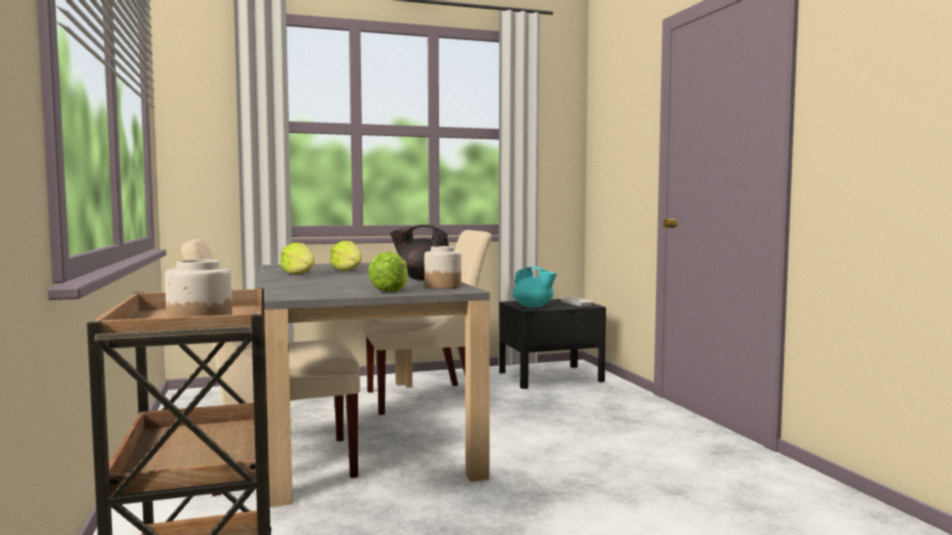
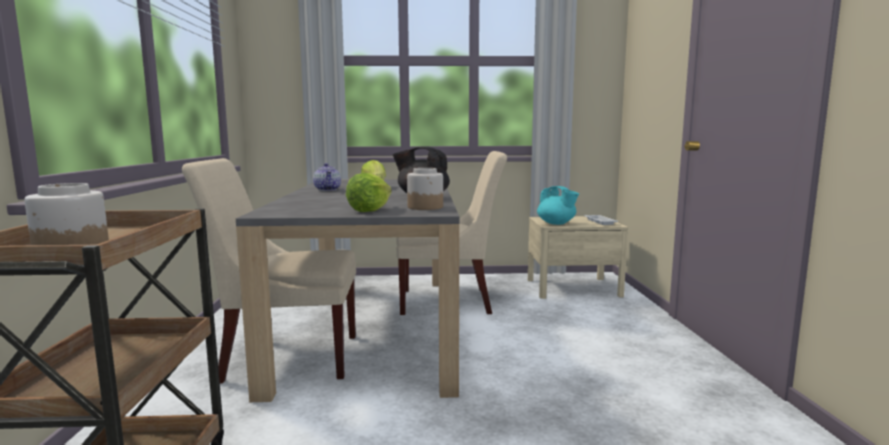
camera: 15 degrees right, 5 degrees up
lettuce [280,242,315,275] -> teapot [313,163,341,191]
black nightstand [499,299,606,389] -> beige nightstand [528,216,628,299]

